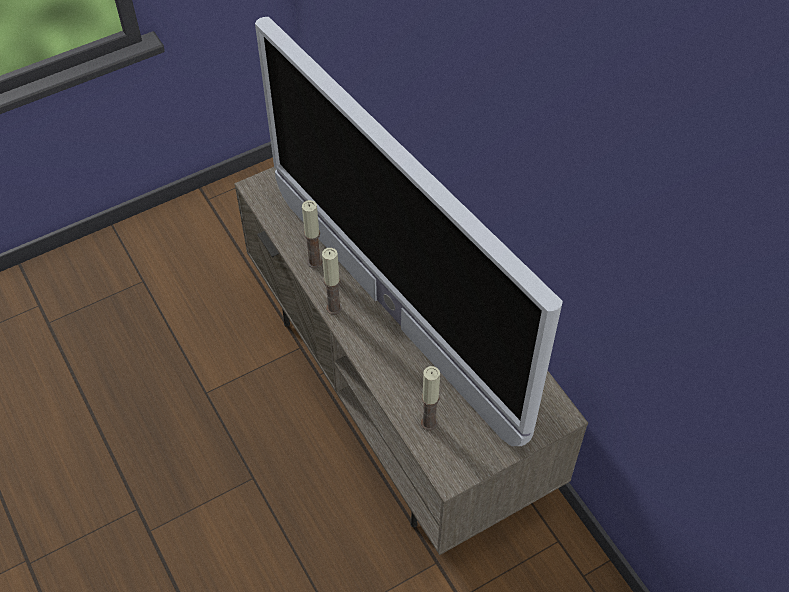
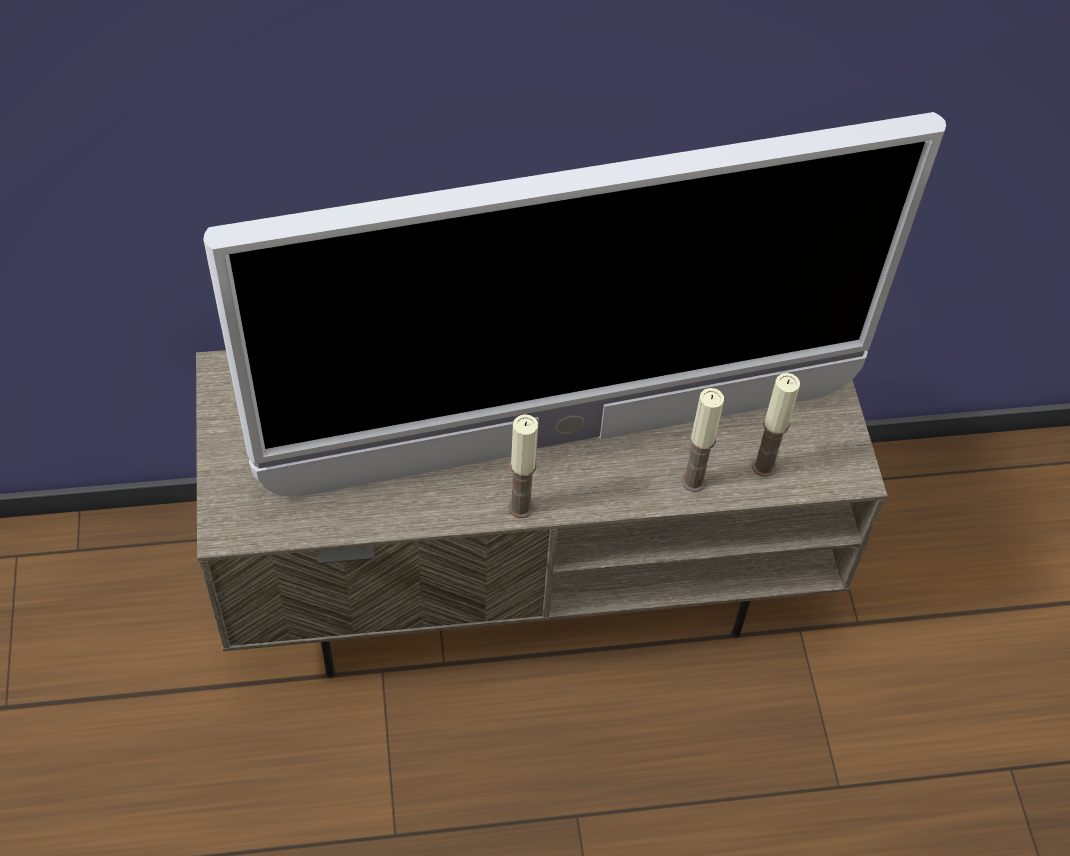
camera: 70 degrees left, 0 degrees up
candle [302,200,323,268] -> candle moved to [681,388,724,492]

